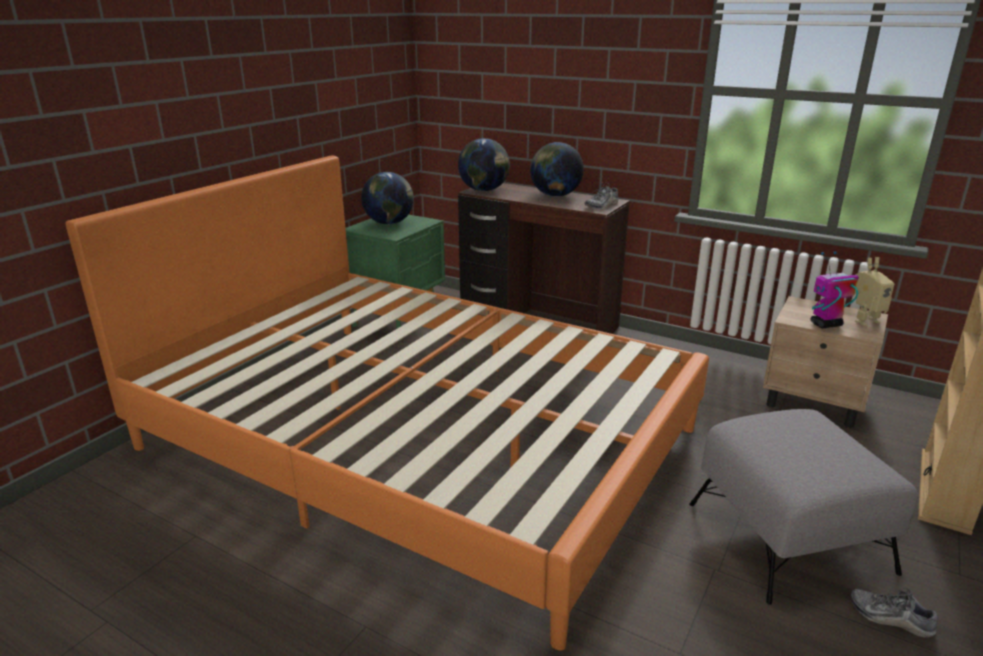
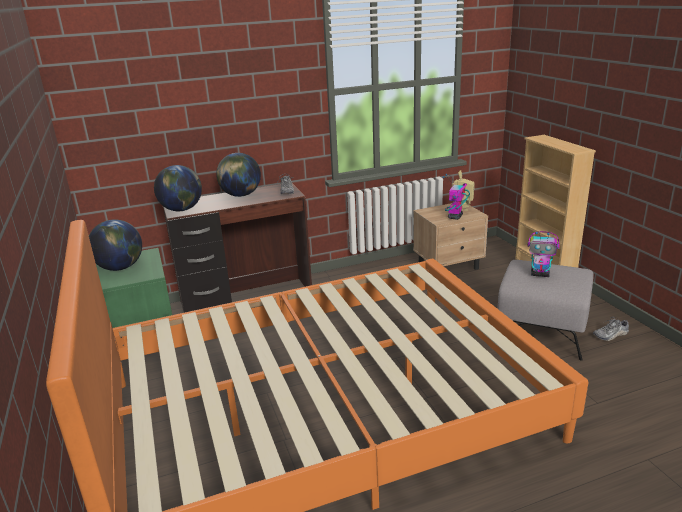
camera: 50 degrees left, 0 degrees up
none -> toy robot [528,231,560,277]

